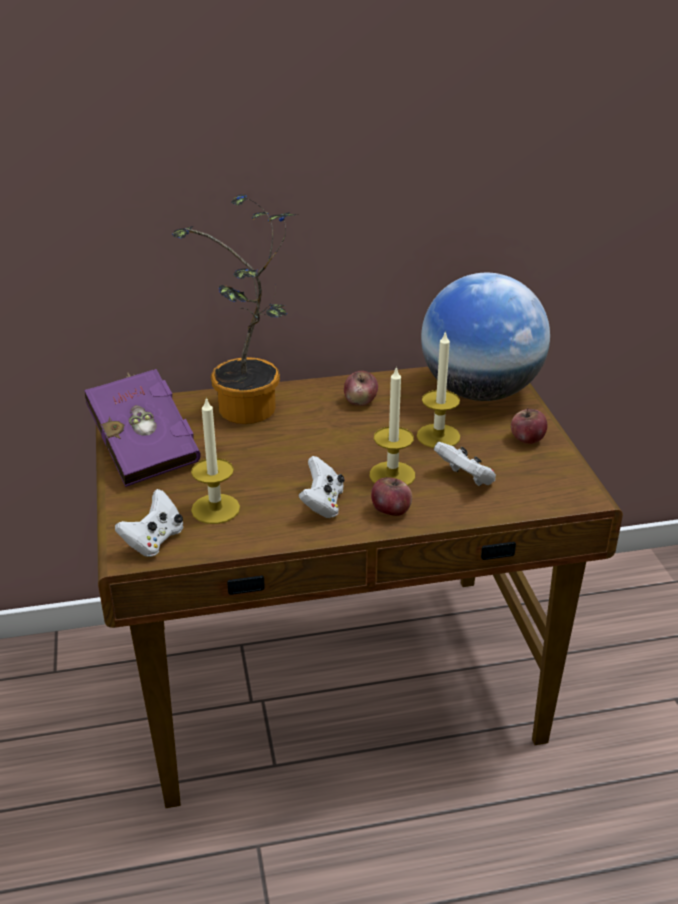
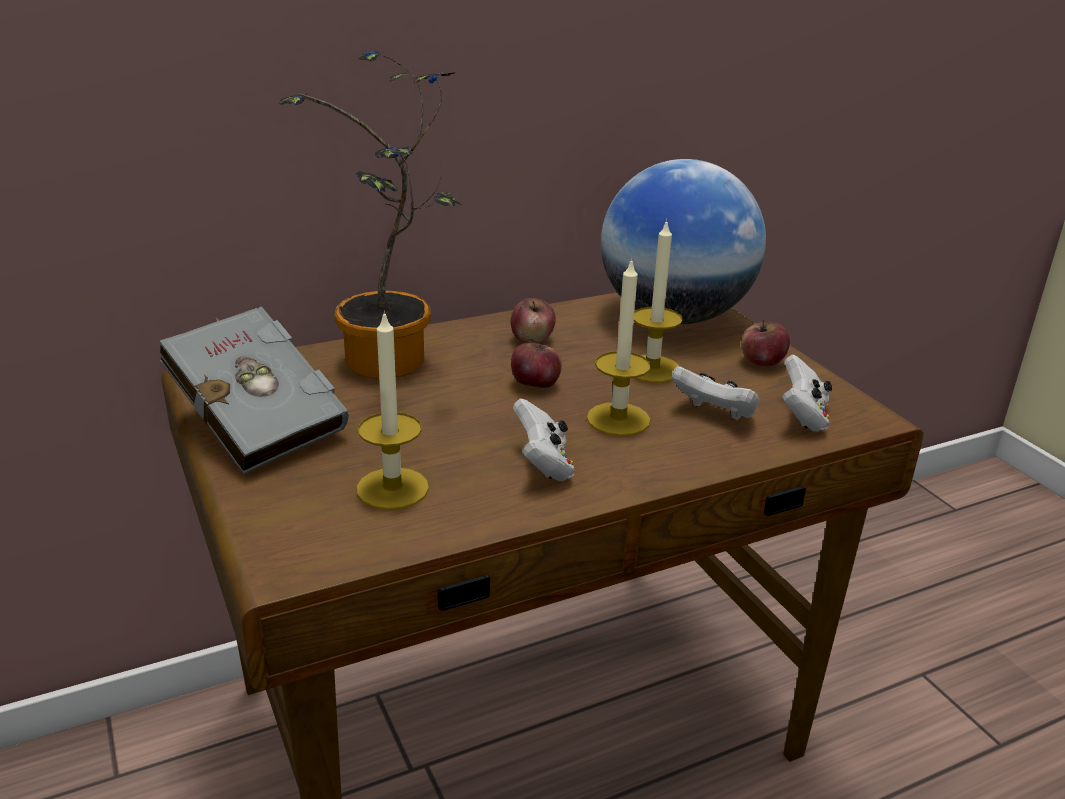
camera: 15 degrees left, 5 degrees down
purple book [84,369,200,487] -> grey book [160,306,349,474]
white game controller [115,489,183,557] -> white game controller moved to [782,354,832,432]
apple [371,477,412,516] -> apple moved to [511,340,562,388]

